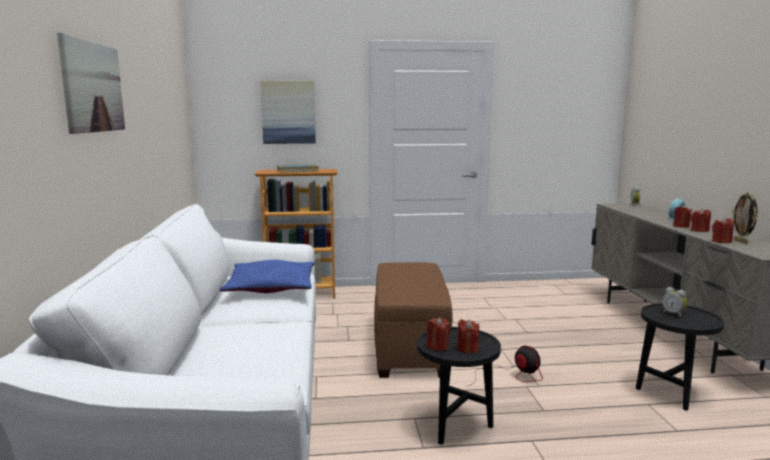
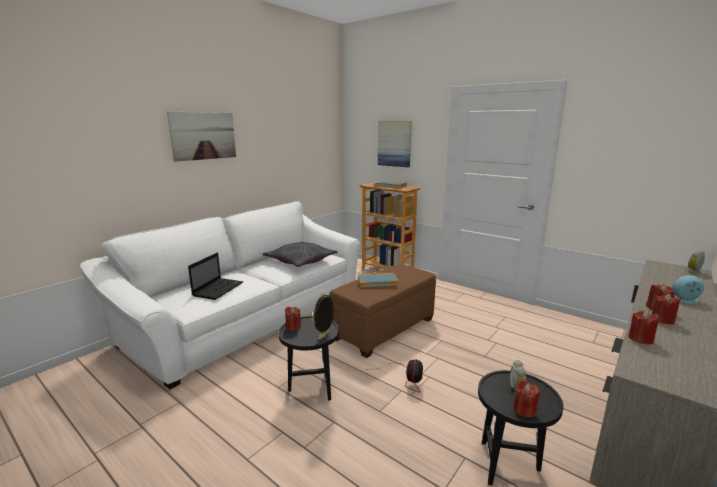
camera: 45 degrees right, 5 degrees up
blue pillow [219,260,315,293] -> grey pillow [262,241,338,267]
red candle [457,319,479,354] -> red candle moved to [513,380,540,417]
picture frame [732,192,758,244] -> picture frame moved to [312,293,334,339]
none -> laptop [188,253,243,300]
none -> book [358,273,399,288]

